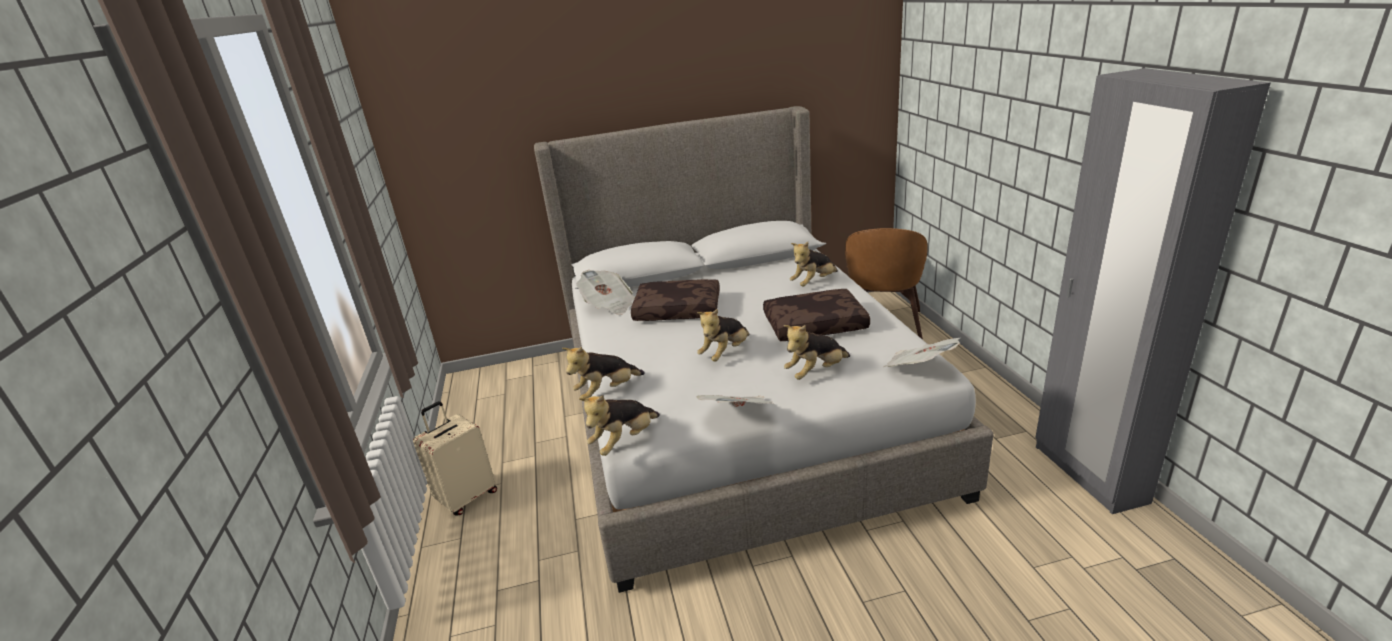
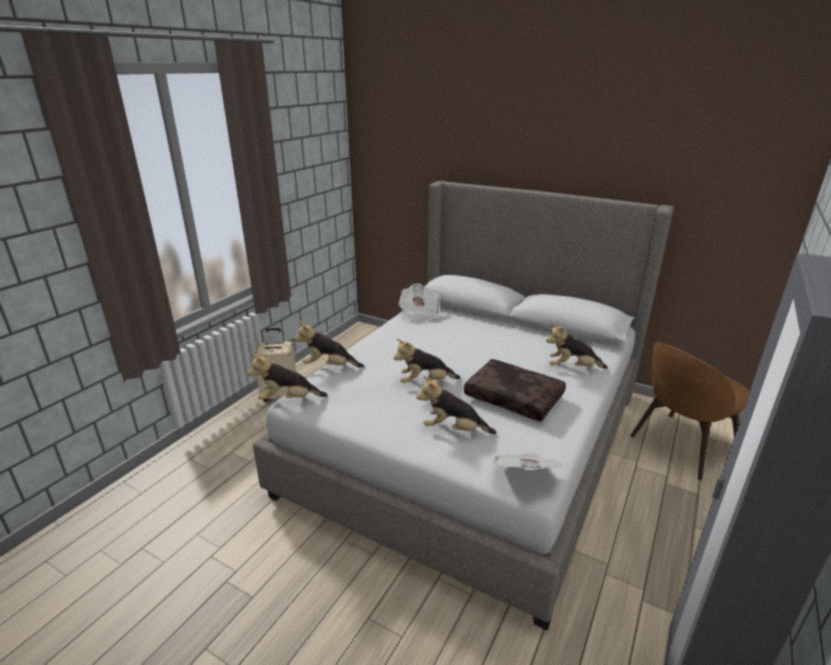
camera: 40 degrees right, 0 degrees up
brown pillow [631,279,720,321] -> none
newspaper [696,395,773,407] -> none

